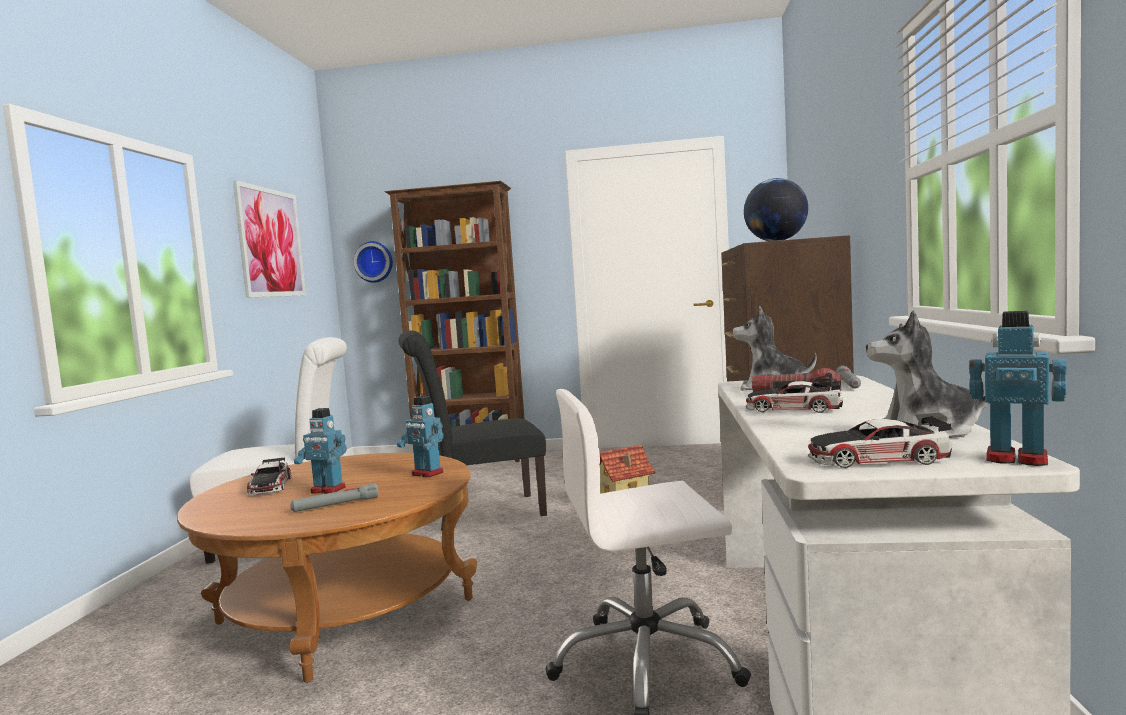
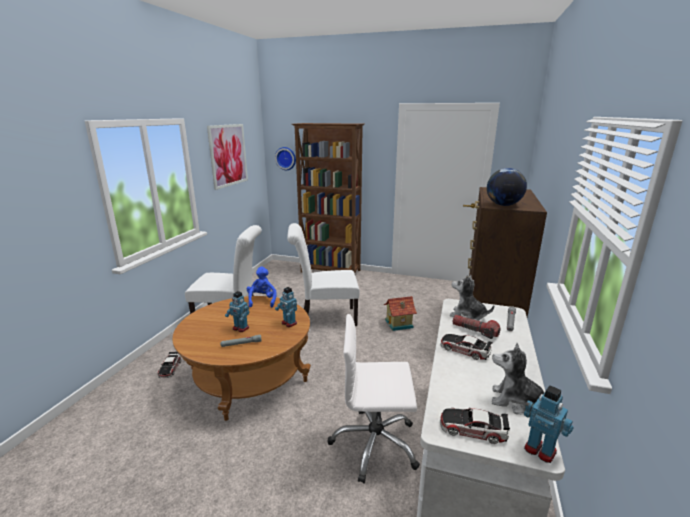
camera: 10 degrees right, 15 degrees up
toy car [247,457,291,495] -> toy car moved to [158,352,181,378]
black chair [398,331,547,531] -> white chair [287,223,360,326]
none -> blue plush toy [247,267,276,307]

